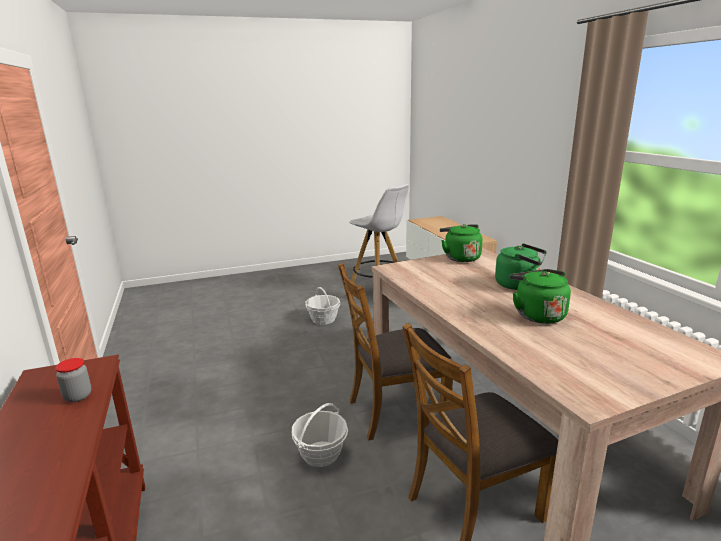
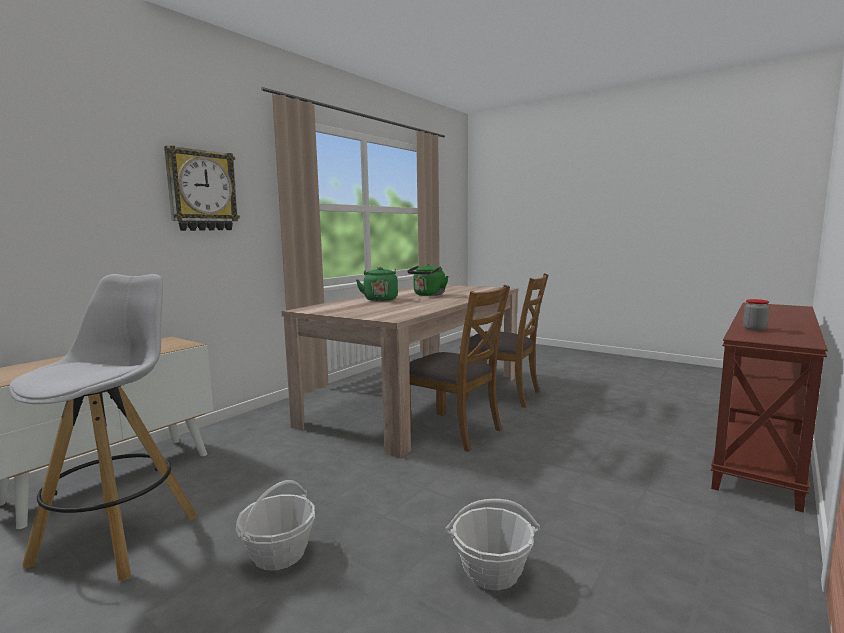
camera: 125 degrees left, 10 degrees down
basket [291,403,348,467] -> basket moved to [446,499,540,591]
green kettle [440,224,483,262] -> none
none -> wall clock [164,146,240,231]

